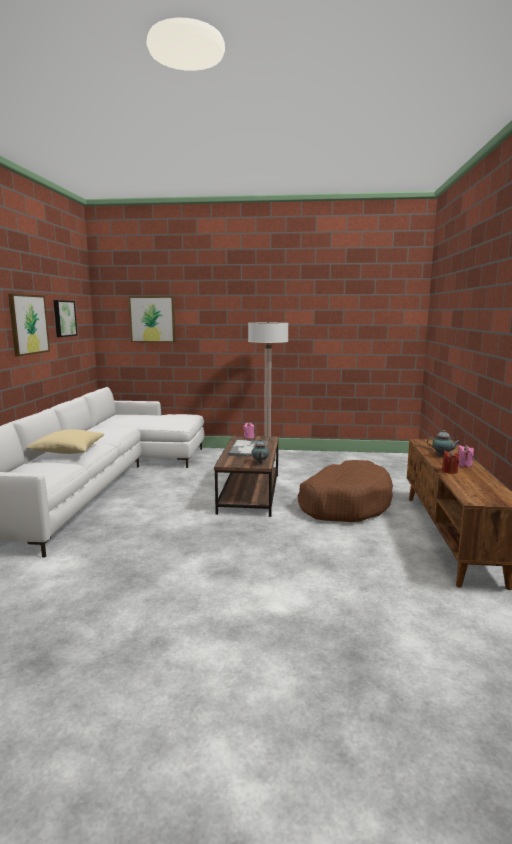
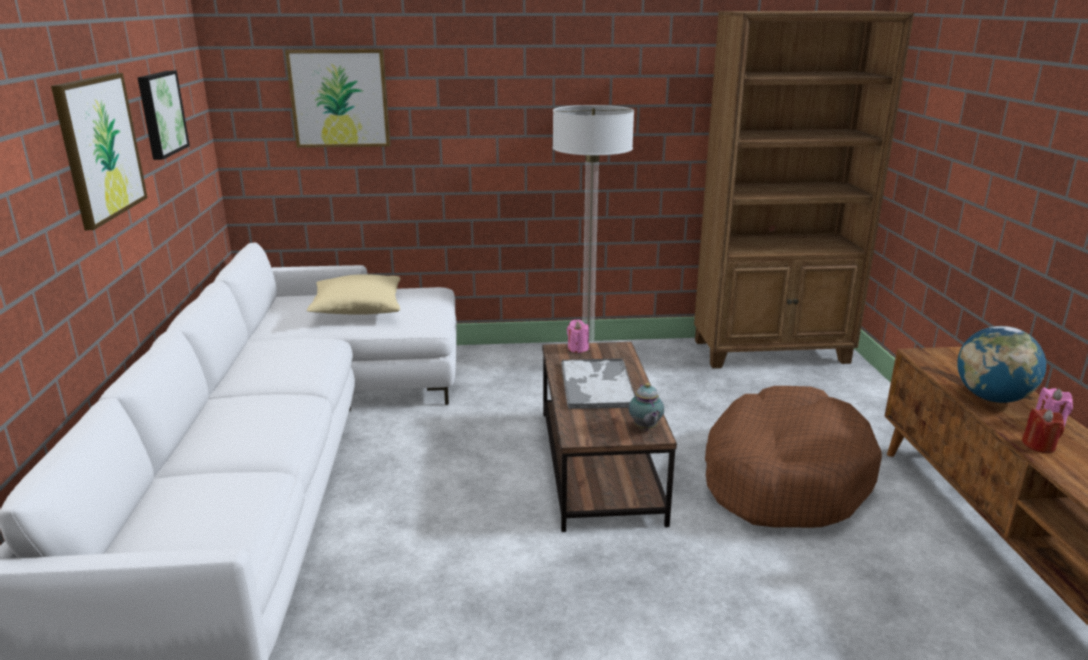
camera: 10 degrees left, 10 degrees up
beige pillow [26,429,104,454] -> beige pillow moved to [307,274,400,315]
teapot [427,430,461,456] -> globe [957,326,1046,403]
none -> brown bookcase [694,11,914,368]

